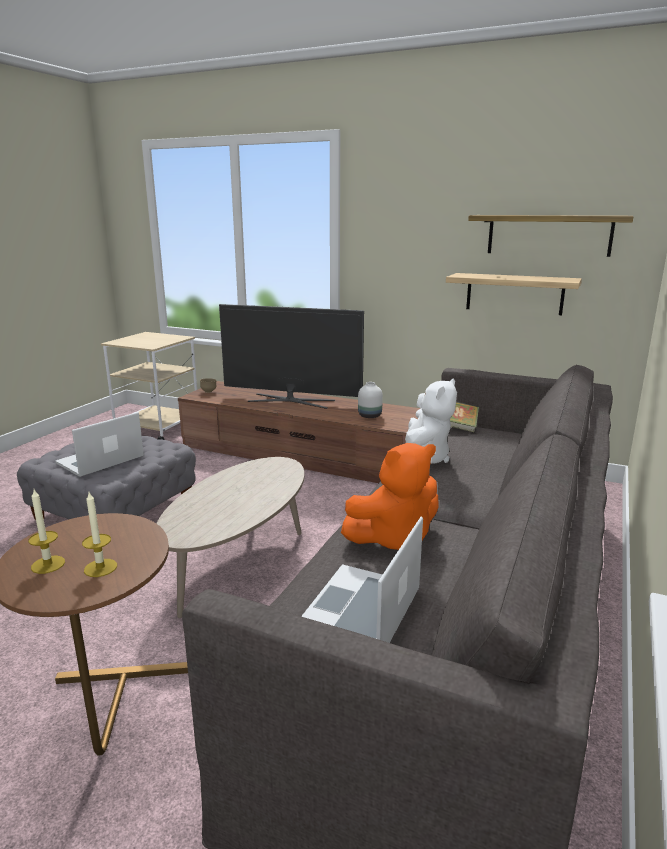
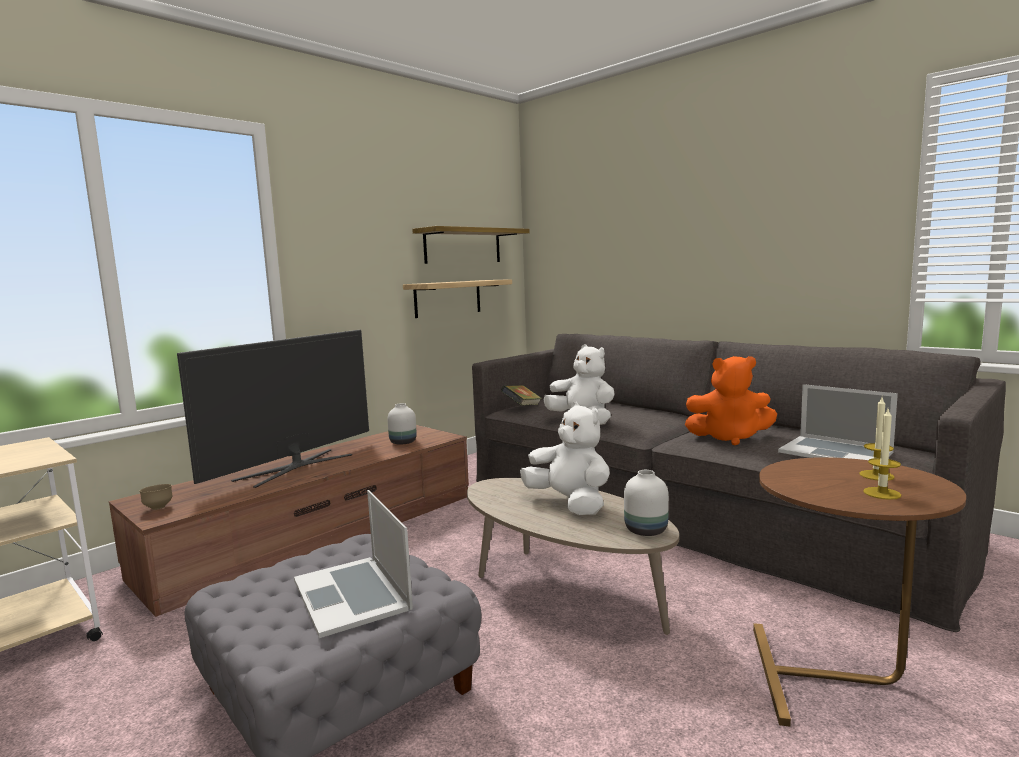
camera: 70 degrees left, 10 degrees down
orange plush toy [341,443,438,550] -> orange plush toy turned 105 degrees clockwise [685,356,777,445]
none -> white plush toy [520,402,610,515]
none -> white vase [624,470,669,536]

